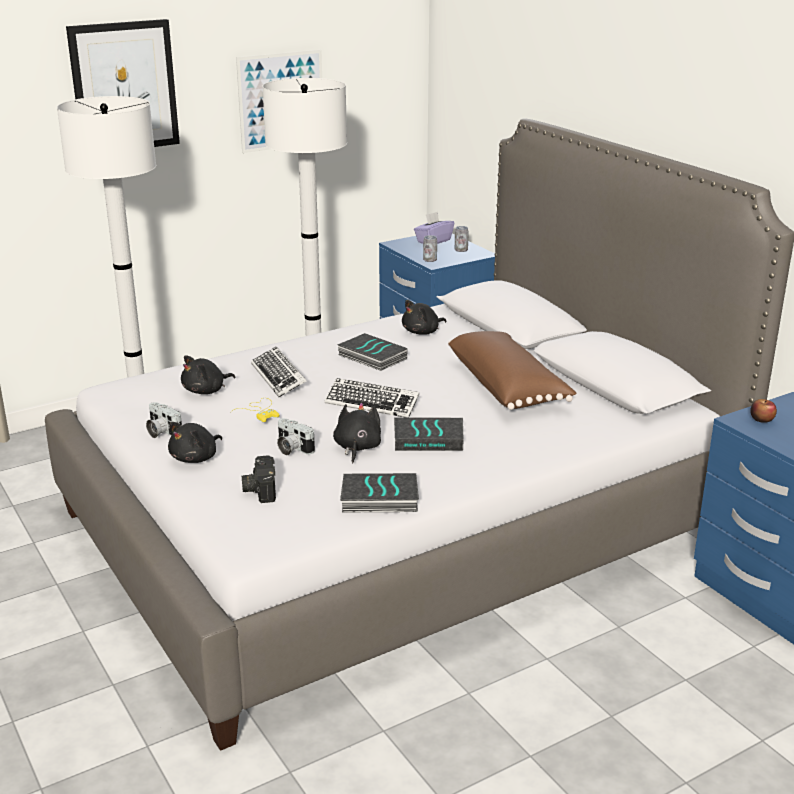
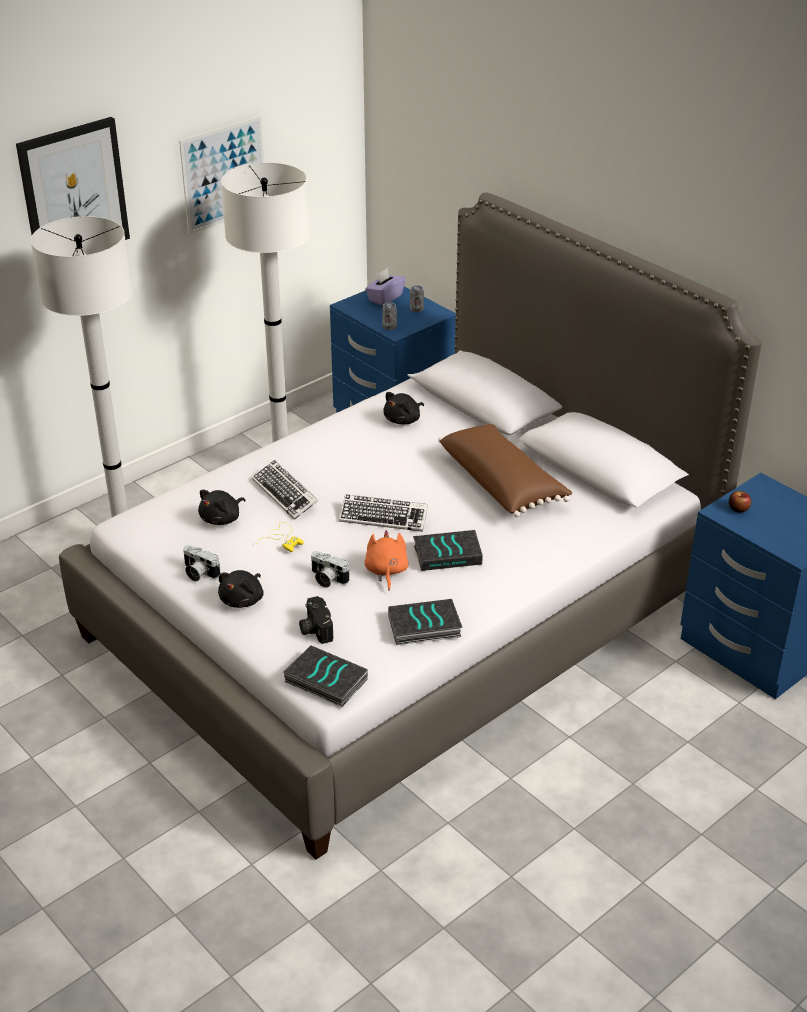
camera: 10 degrees left, 10 degrees up
black plush toy [333,403,381,463] -> orange plush toy [364,530,409,591]
book [337,333,408,371] -> book moved to [283,645,368,707]

